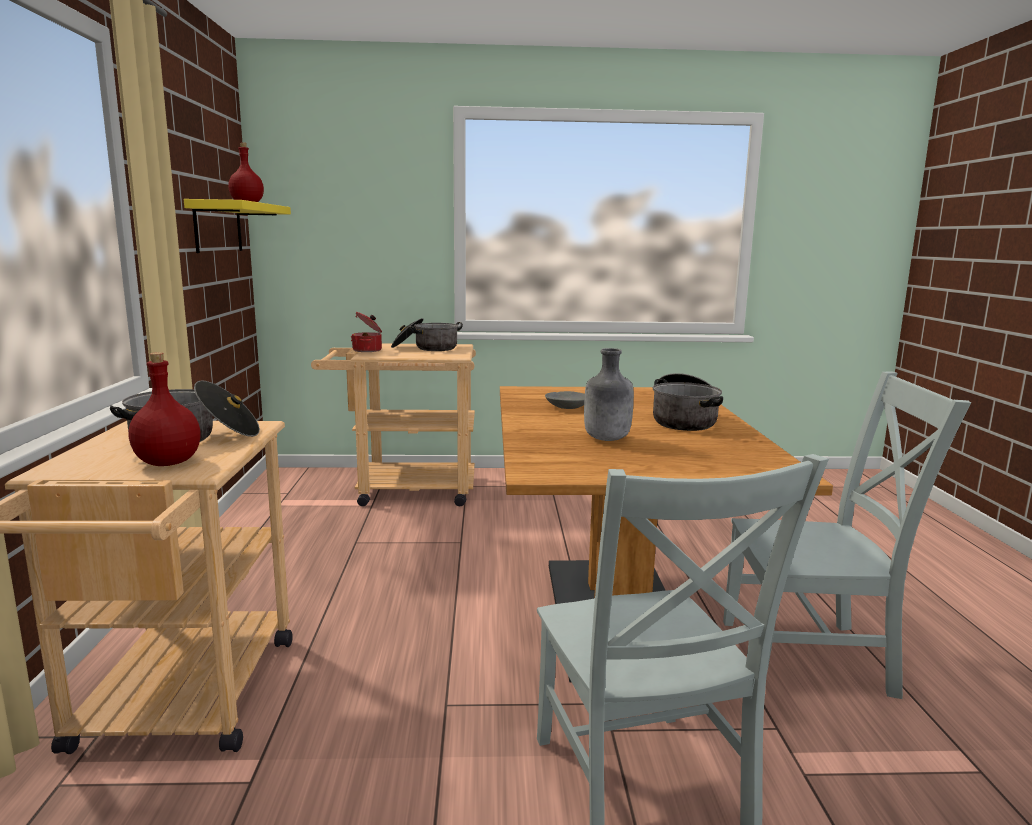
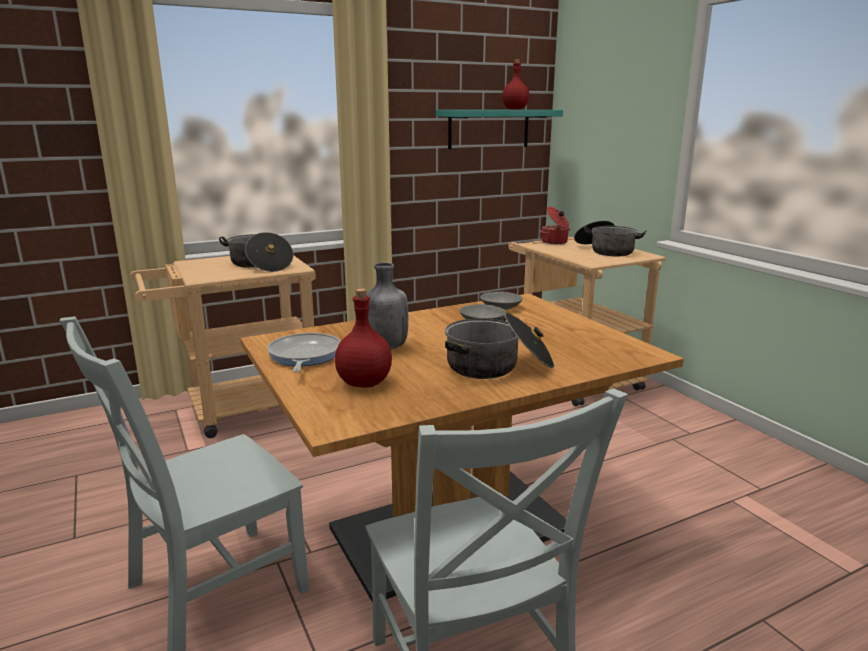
camera: 65 degrees right, 5 degrees up
red bottle [129,352,201,466] -> red bottle moved to [335,288,392,388]
yellow shelf [184,199,291,253] -> turquoise shelf [436,110,563,149]
none -> frying pan [267,333,341,372]
none -> grey bowl [480,292,523,310]

